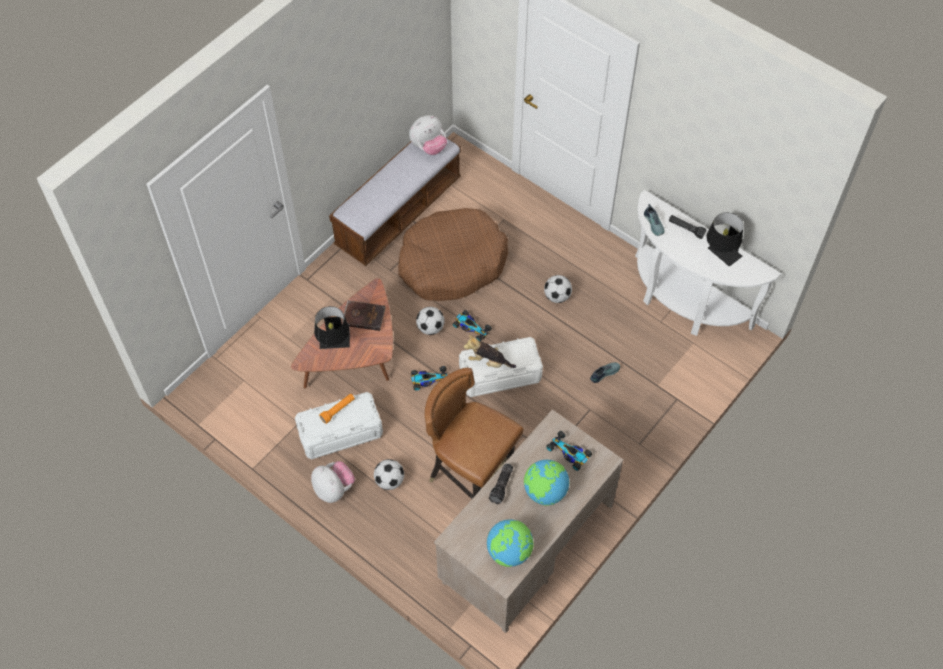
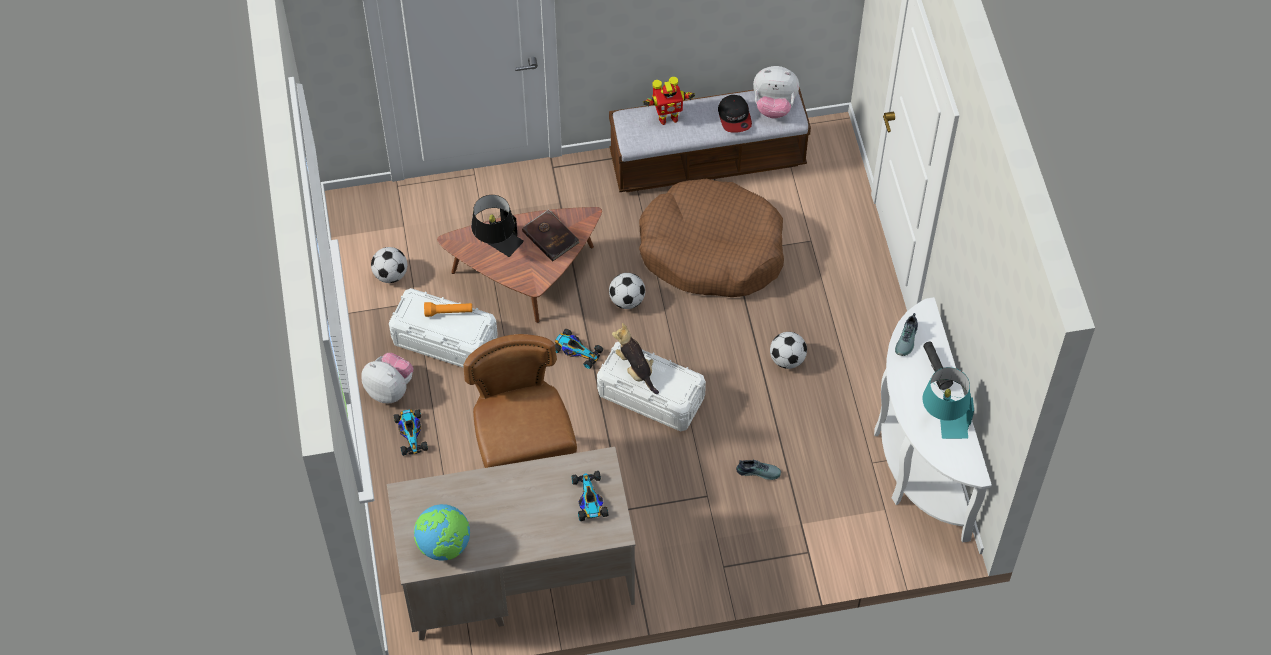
camera: 40 degrees right, 0 degrees up
plush toy [311,461,355,503] -> plush toy turned 60 degrees counterclockwise [361,353,414,403]
football [374,459,404,490] -> football moved to [371,247,407,283]
toy car [452,310,492,341] -> toy car moved to [393,409,428,456]
flashlight [489,464,513,504] -> none
globe [524,460,569,506] -> none
black table lamp [706,213,743,266] -> turquoise table lamp [922,367,974,439]
none -> toy robot [643,77,695,125]
none -> cap [718,95,752,133]

